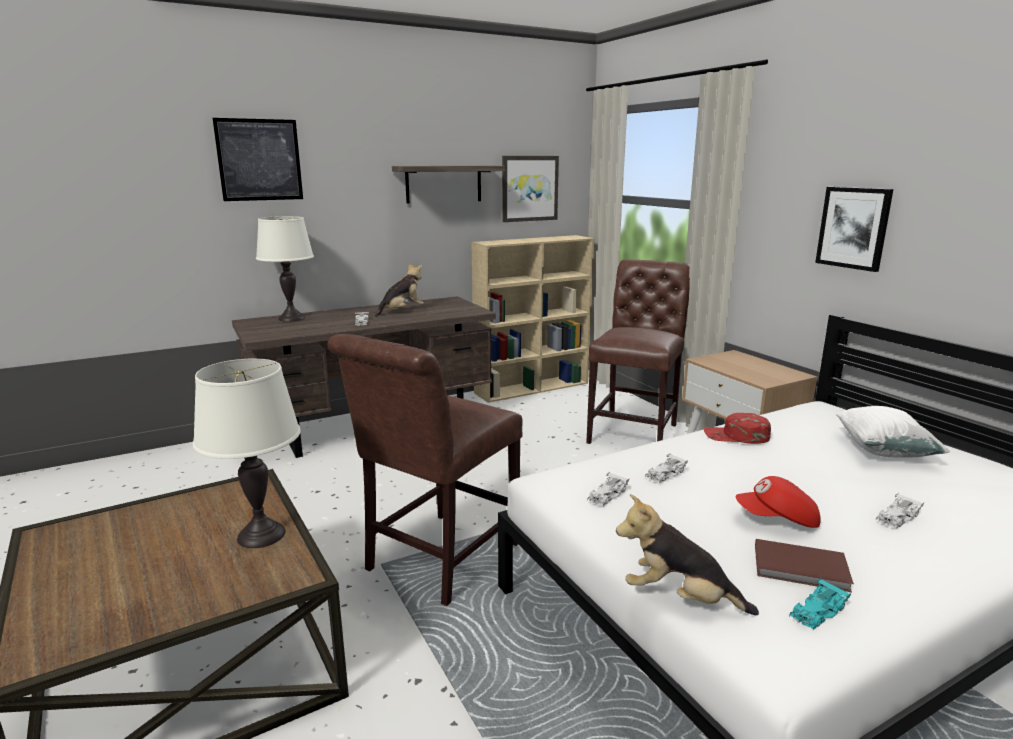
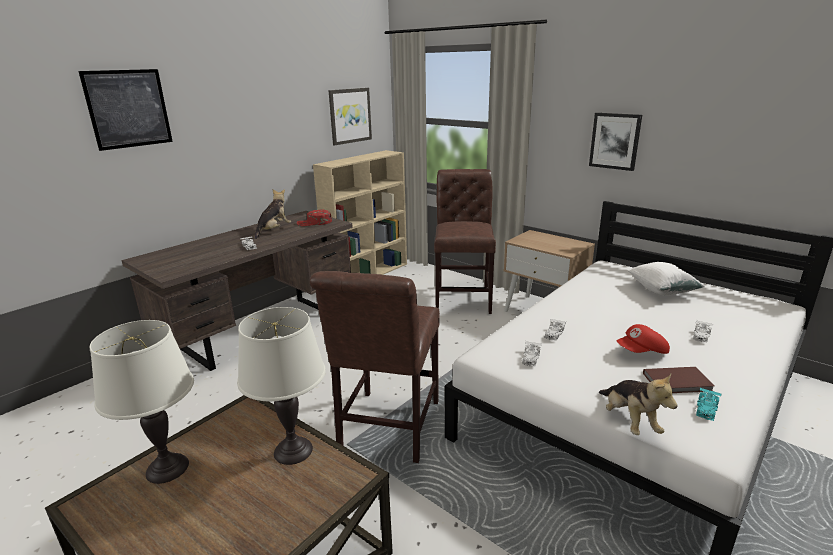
camera: 20 degrees left, 5 degrees up
white table lamp [256,216,314,322] -> white table lamp moved to [90,320,194,484]
shelf [392,166,505,204] -> none
plush toy [616,494,759,615] -> plush toy turned 105 degrees counterclockwise [599,374,678,435]
red cap [704,413,771,444] -> red cap moved to [297,209,332,226]

